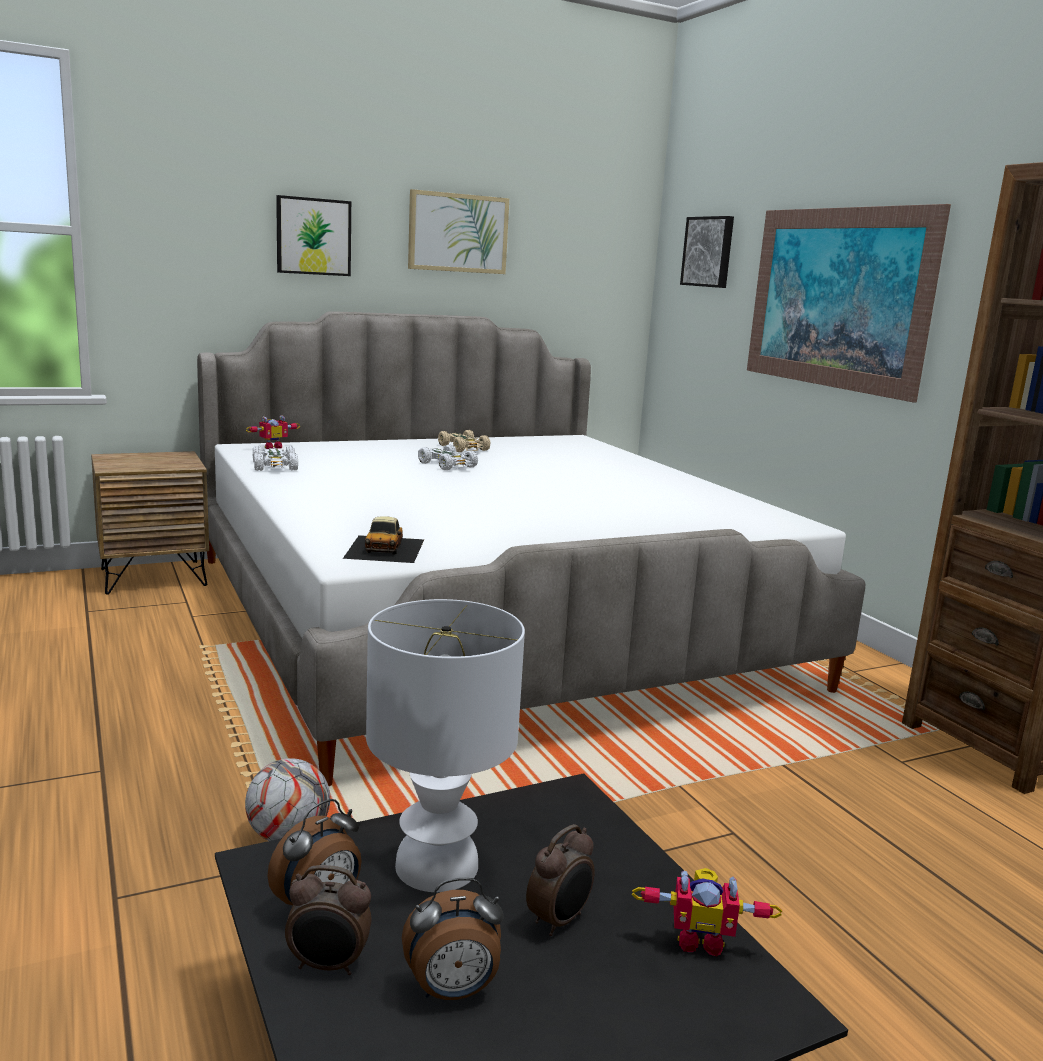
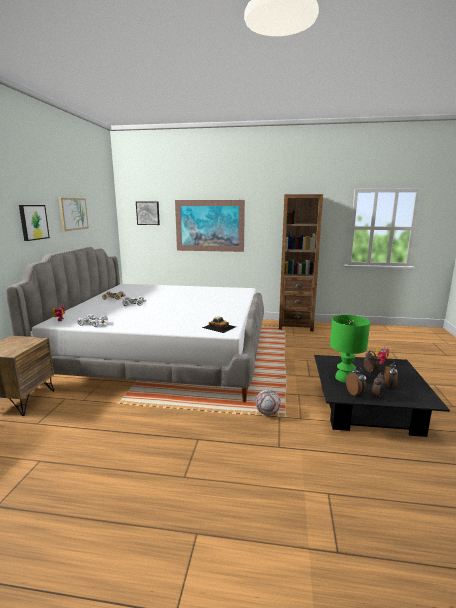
camera: 55 degrees left, 0 degrees up
white table lamp [366,599,525,892] -> green table lamp [330,315,370,383]

